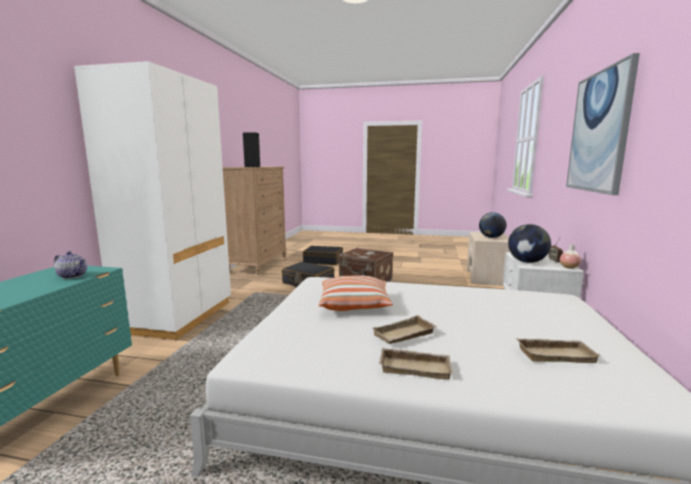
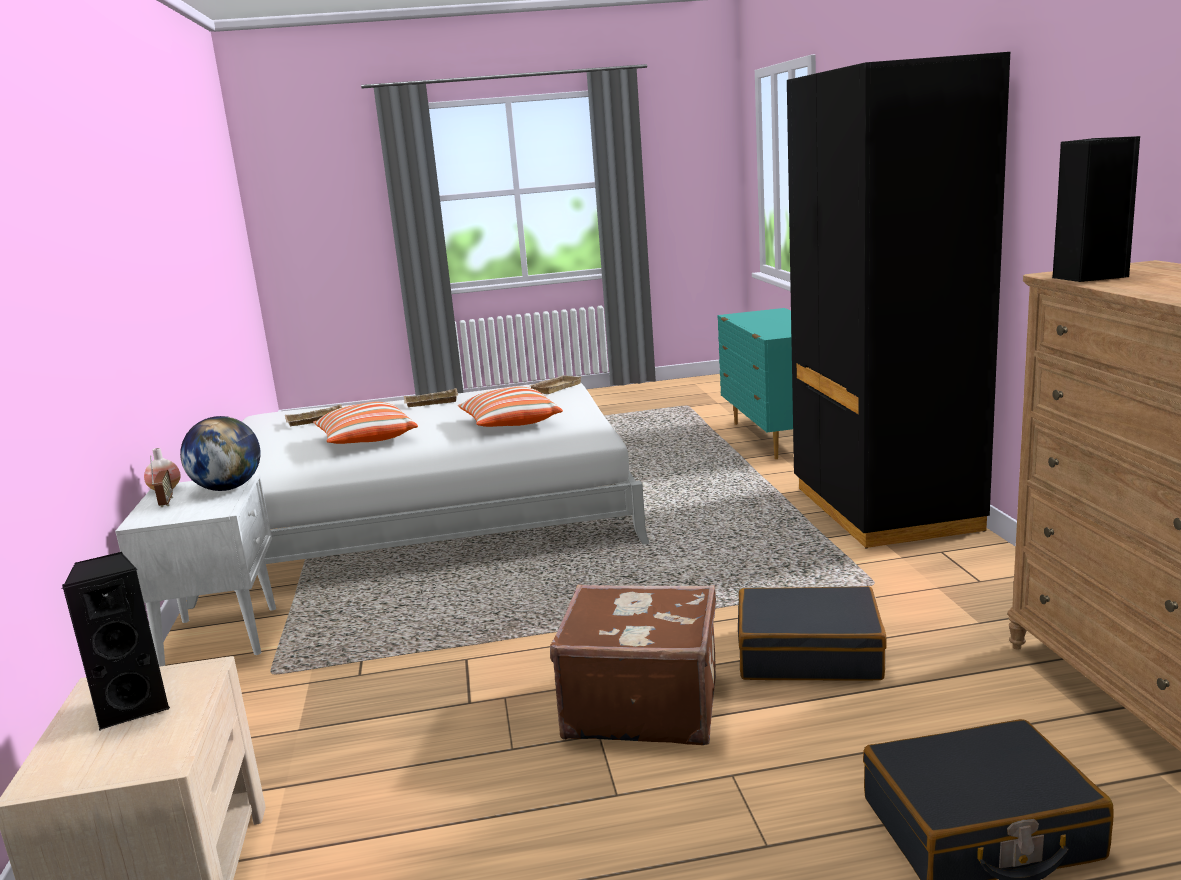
camera: 160 degrees right, 5 degrees up
teapot [54,251,87,279] -> none
white wardrobe [74,61,231,341] -> black wardrobe [787,52,1010,549]
beige tray [372,315,437,344] -> beige tray moved to [530,375,581,394]
globe [479,212,506,238] -> black speaker [62,552,170,730]
picture [566,53,640,195] -> none
none -> pillow [313,402,418,444]

